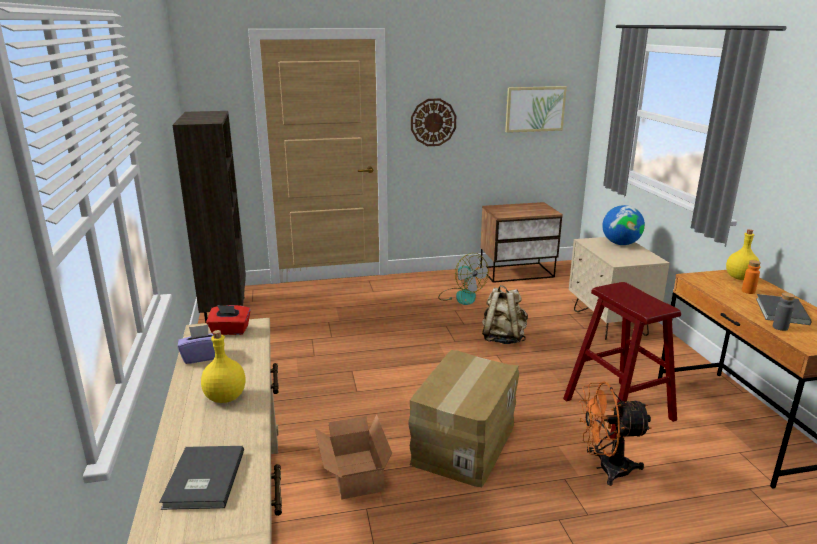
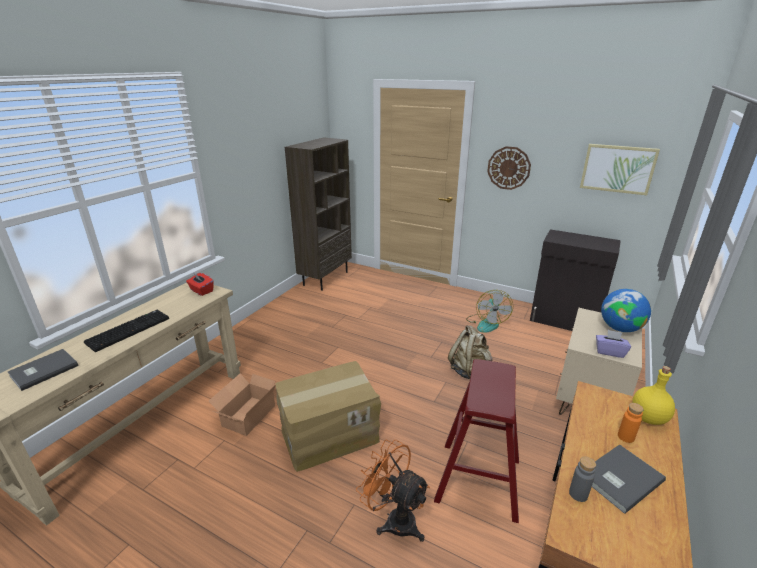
camera: 40 degrees right, 5 degrees up
purple tissue box [178,325,215,364] -> purple tissue box moved to [596,330,631,358]
yellow bottle [201,330,246,403] -> keyboard [84,310,169,352]
nightstand [480,202,563,283] -> black cabinet [530,229,621,331]

